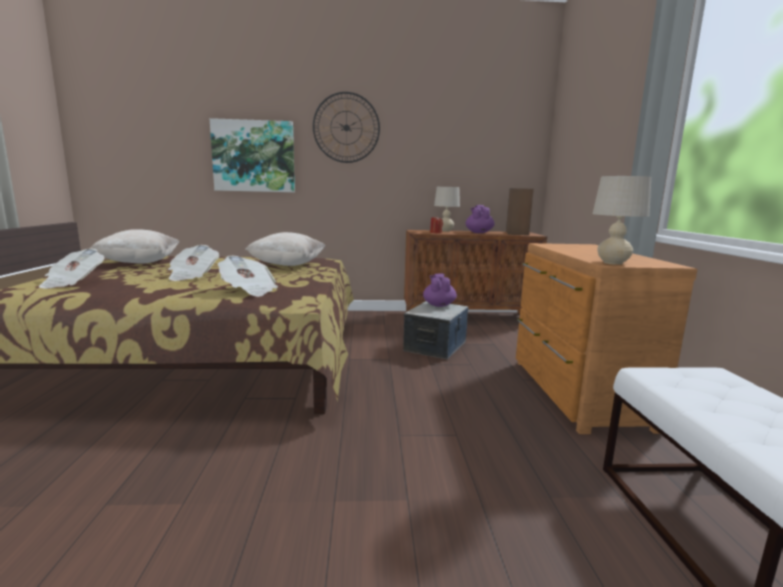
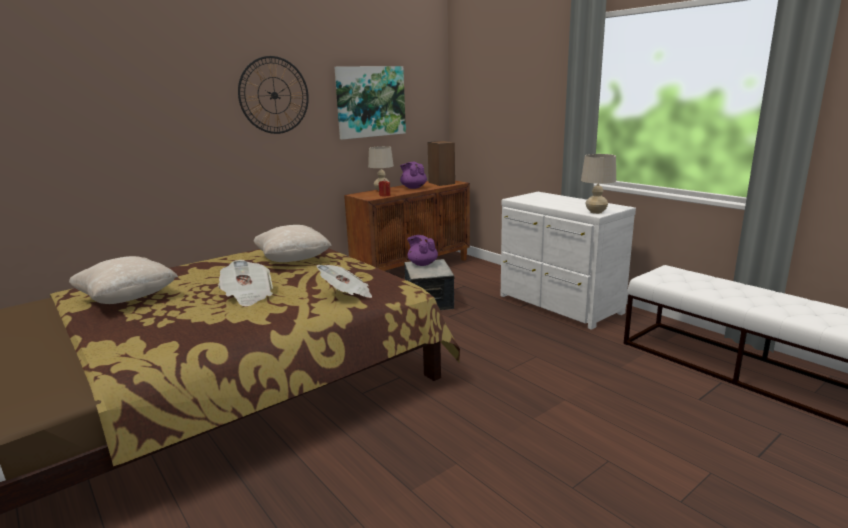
camera: 35 degrees left, 5 degrees up
newspaper [39,248,105,289] -> none
picture [210,118,295,192] -> picture moved to [334,66,406,140]
brown dresser [516,243,697,434] -> white dresser [501,192,636,330]

